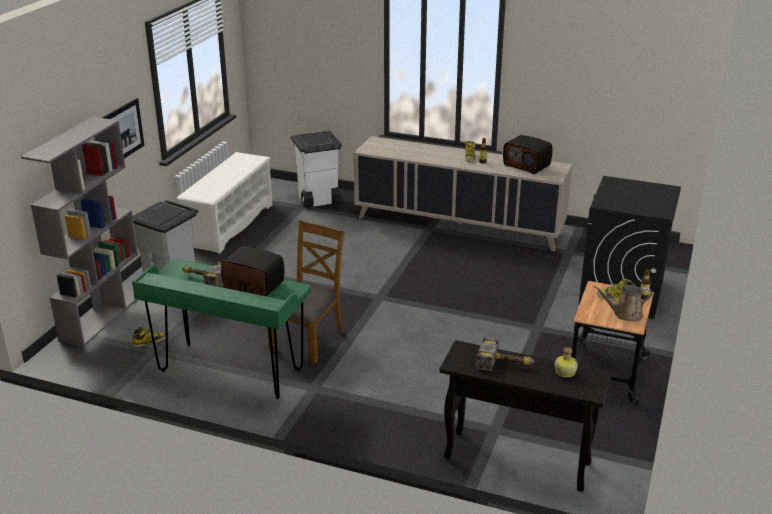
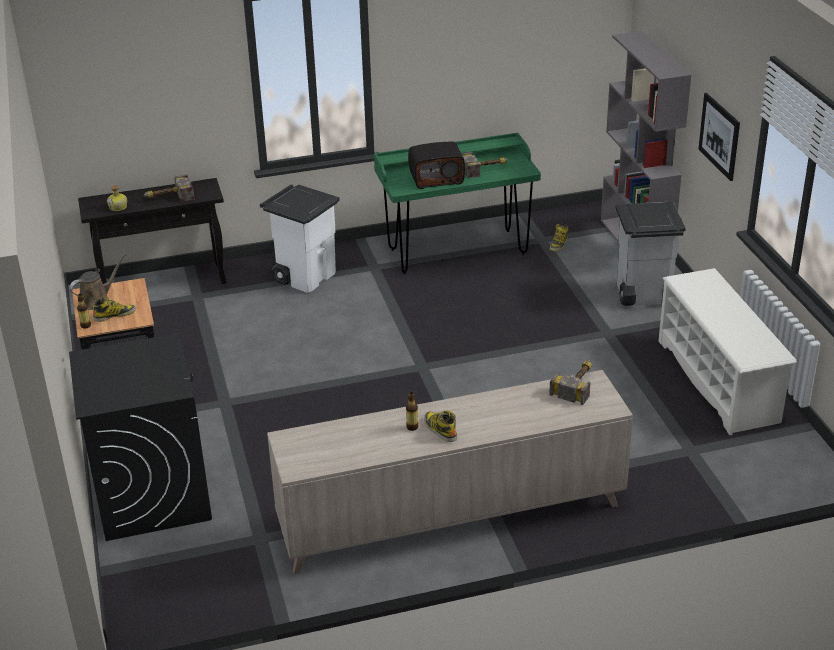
camera: 145 degrees right, 5 degrees up
brown chair [267,220,344,364] -> none
white trash can [291,131,342,207] -> white trash can moved to [260,184,340,293]
radio [503,135,552,174] -> none
none -> hammer [549,361,592,405]

